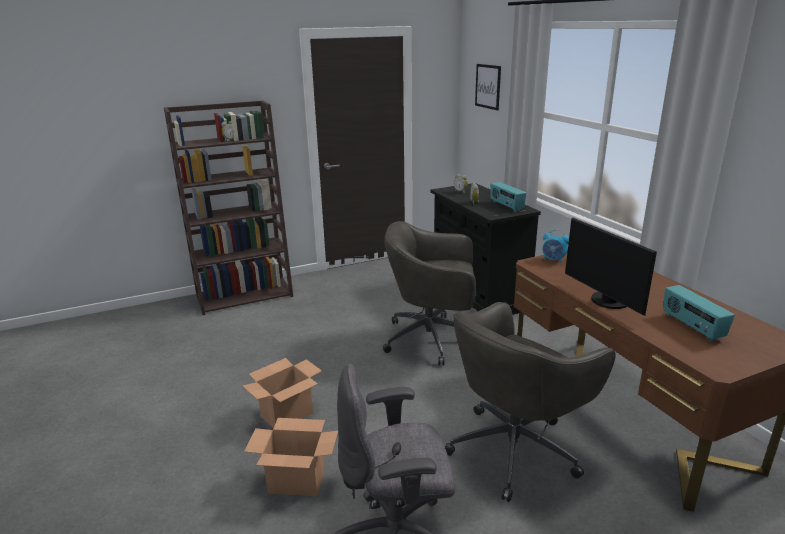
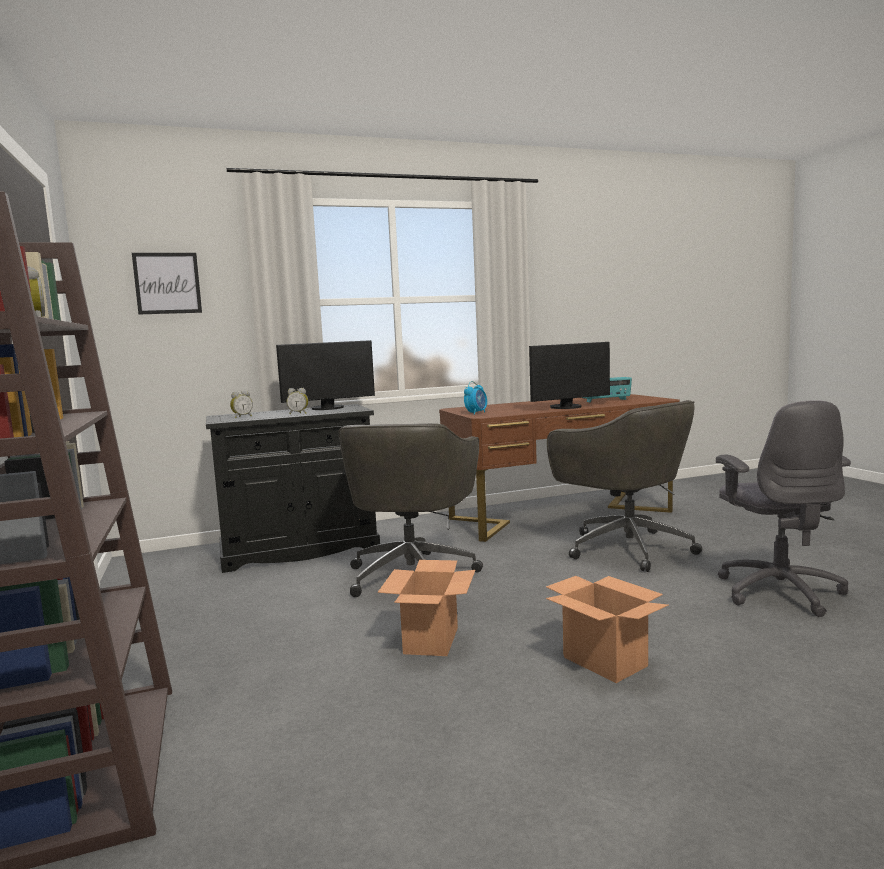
camera: 85 degrees left, 15 degrees down
cardboard box [244,418,338,496] -> cardboard box moved to [378,560,475,656]
radio [490,182,527,212] -> monitor [276,340,375,410]

